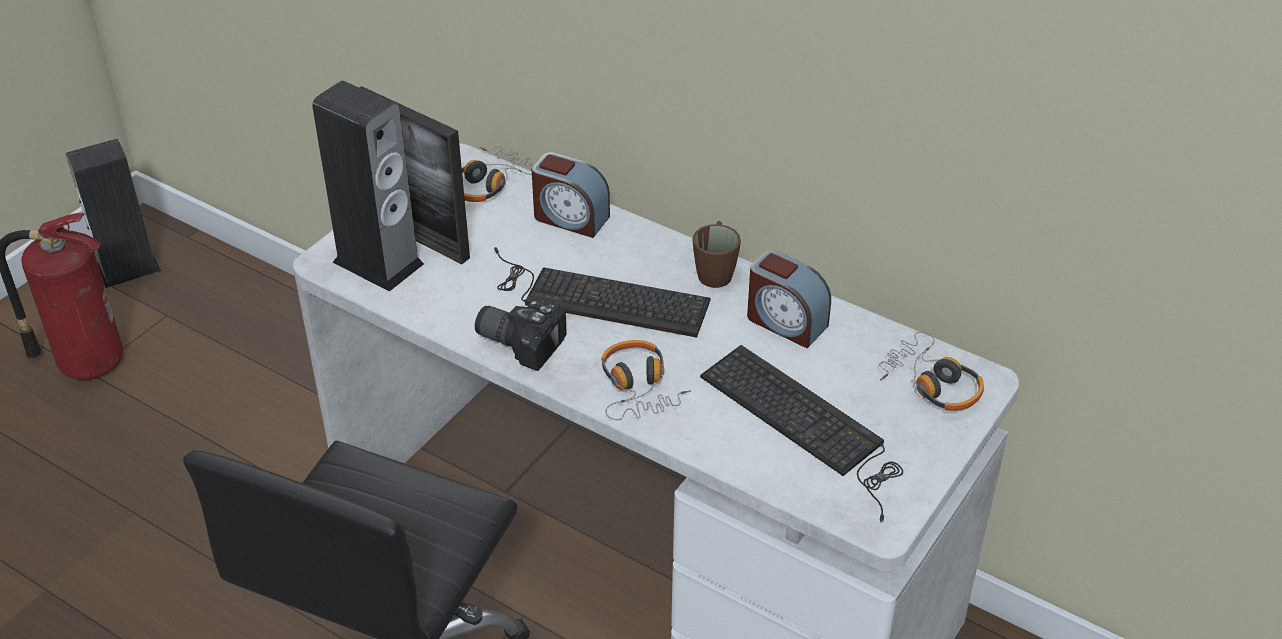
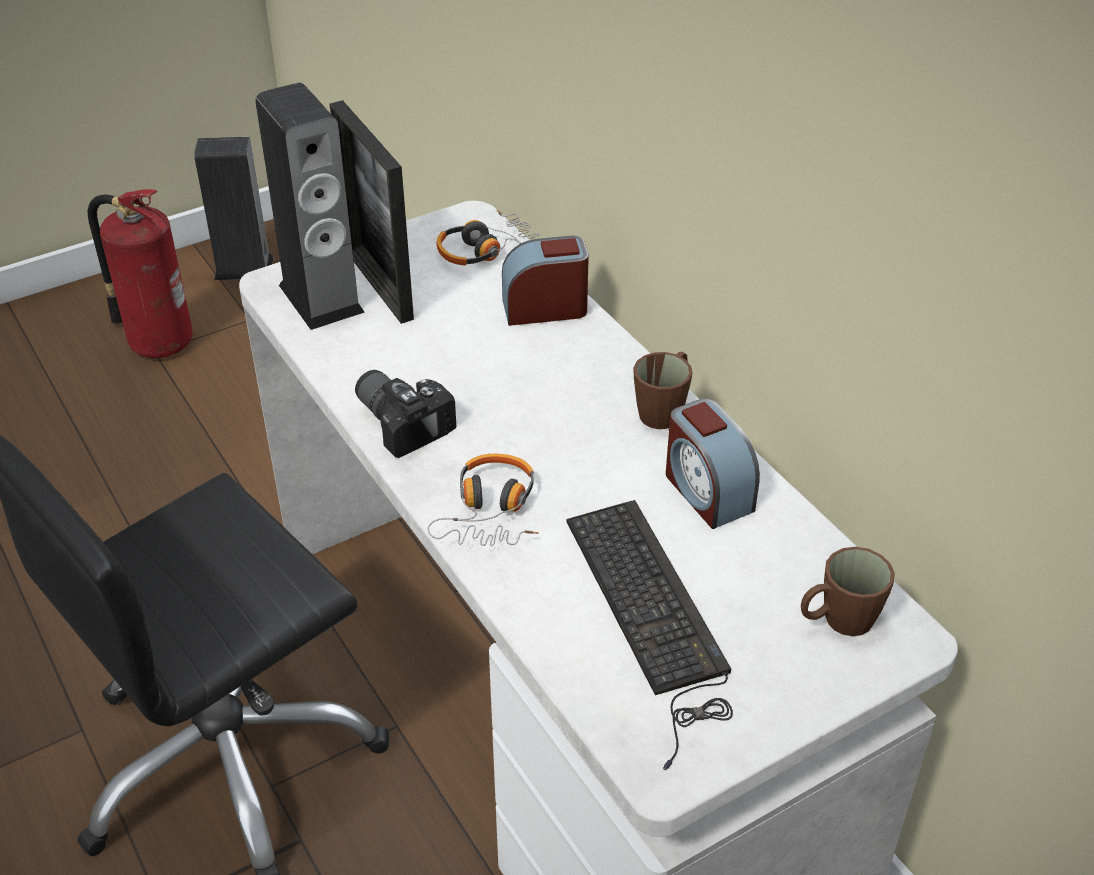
camera: 25 degrees right, 0 degrees up
keyboard [494,247,711,338] -> none
alarm clock [532,152,610,238] -> alarm clock turned 120 degrees clockwise [502,236,589,326]
headphones [879,332,984,411] -> brown mug [801,547,895,636]

